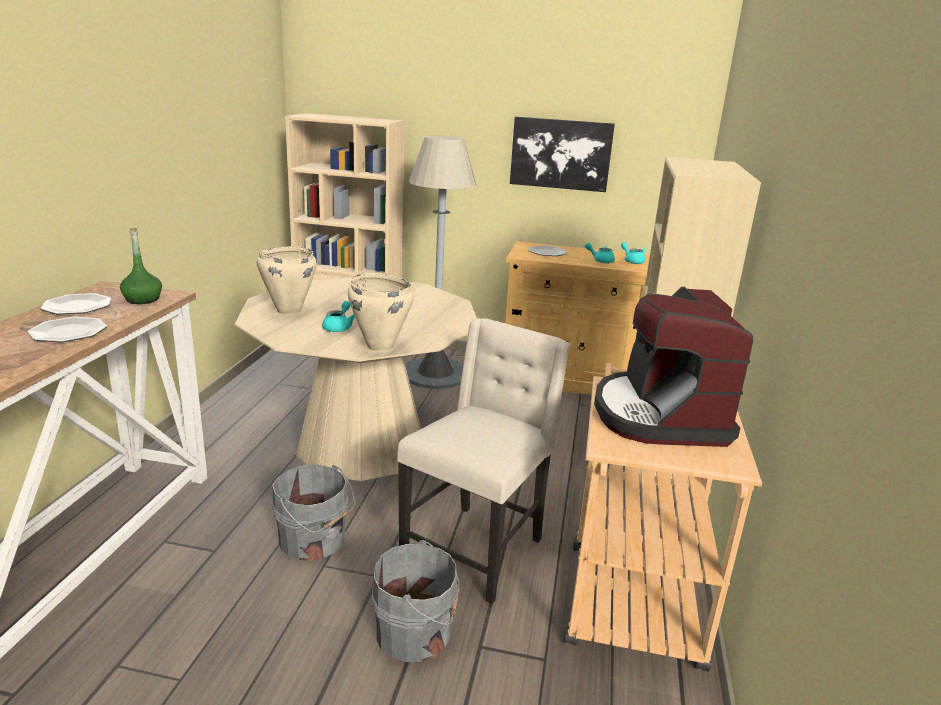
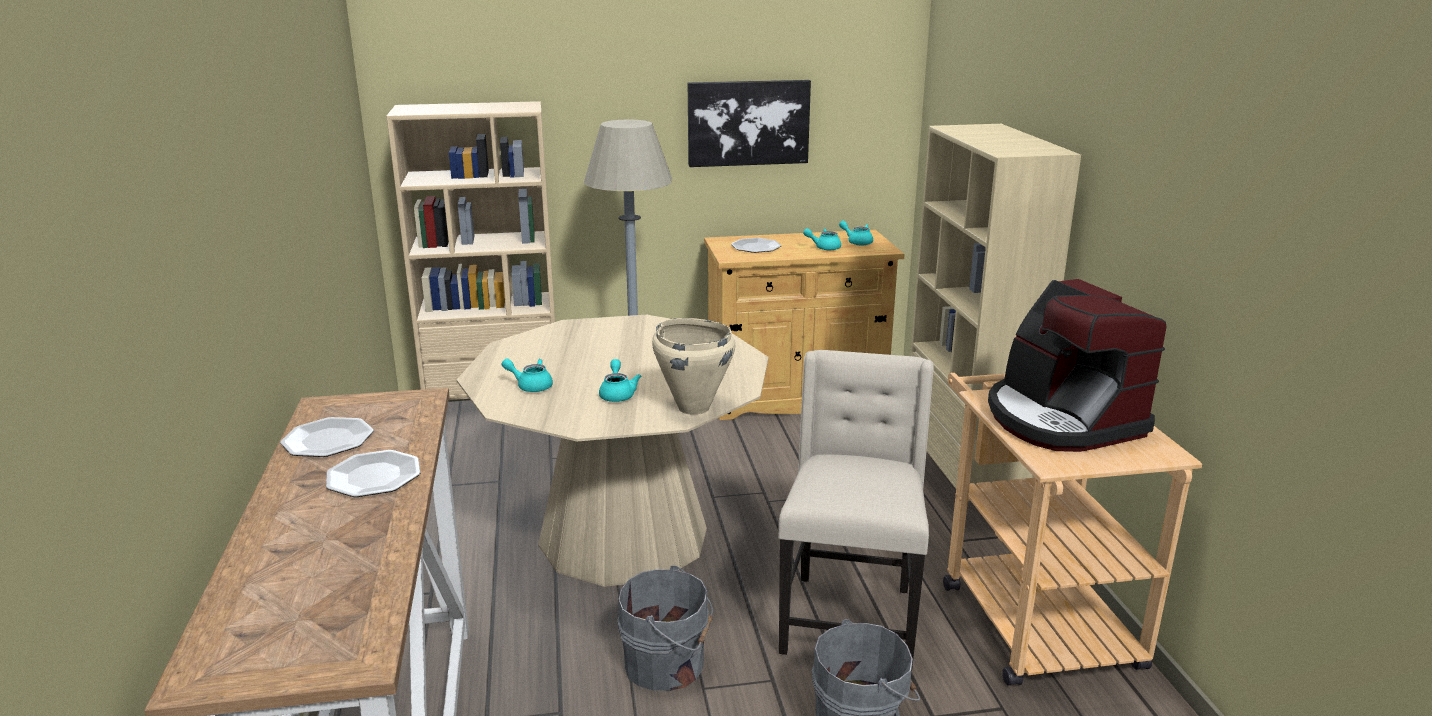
camera: 20 degrees left, 0 degrees up
green bottle [120,228,162,304] -> none
beige cooking pot [257,246,317,315] -> turquoise teapot [501,358,553,392]

